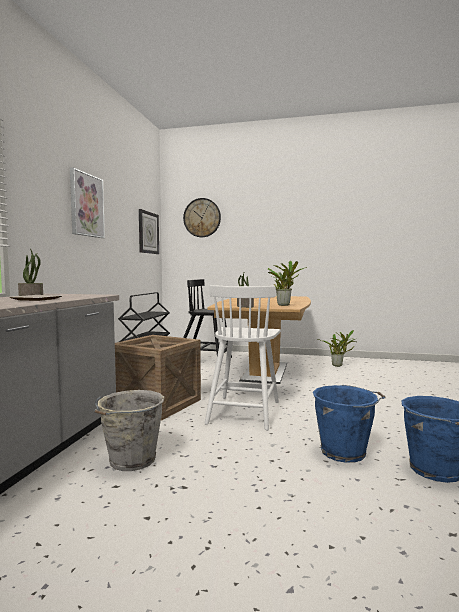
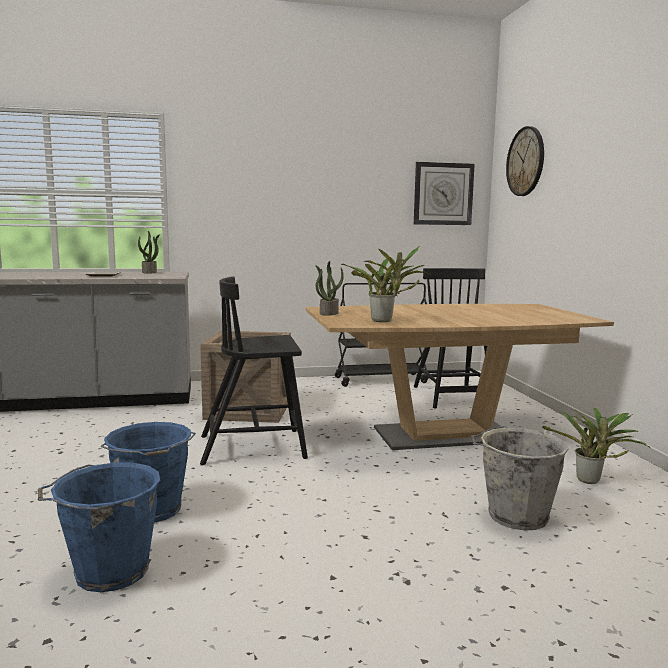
camera: 65 degrees right, 5 degrees up
picture [70,167,105,238] -> none
grey bucket [94,390,164,471] -> grey bucket moved to [470,426,569,531]
white chair [205,285,280,430] -> black chair [200,276,308,465]

